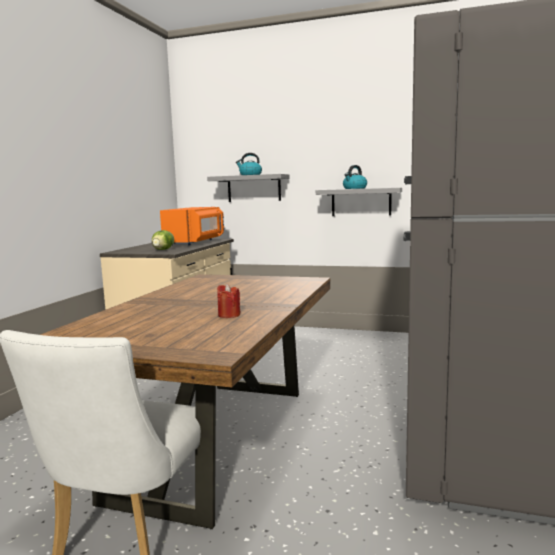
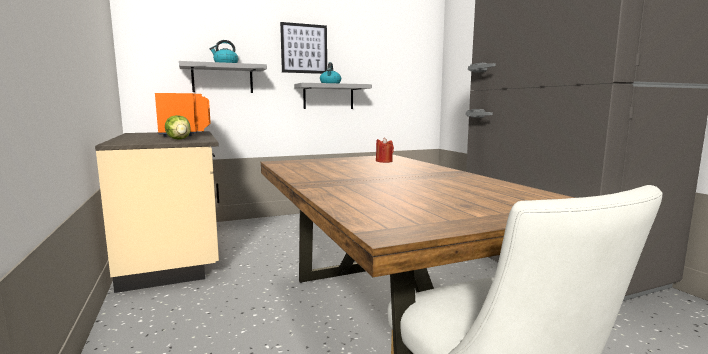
camera: 40 degrees left, 0 degrees up
red candle [217,284,240,318] -> red candle moved to [376,137,394,163]
none -> picture [280,22,327,74]

